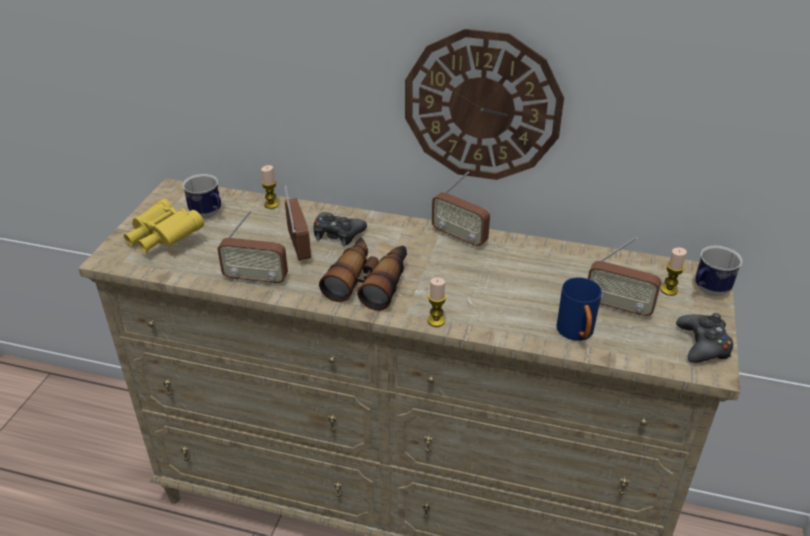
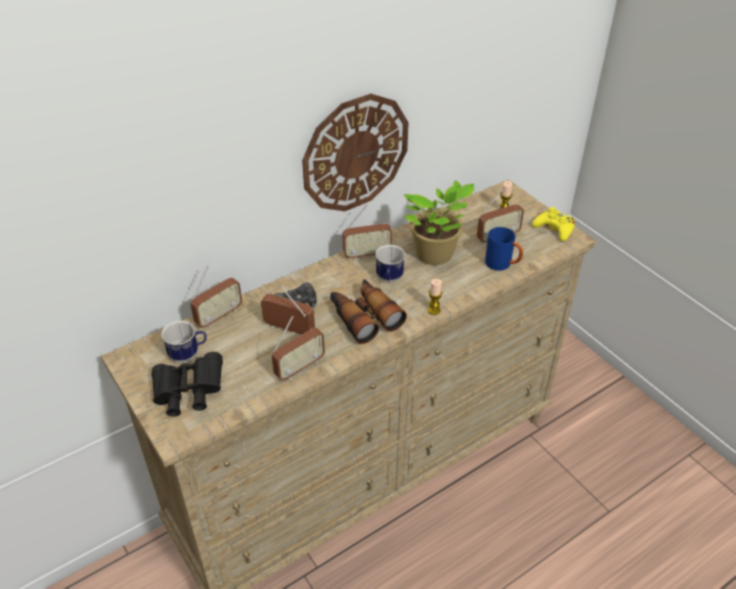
camera: 50 degrees left, 5 degrees up
yellow binoculars [124,199,204,253] -> black binoculars [151,352,223,417]
candle [261,165,279,209] -> radio [190,265,242,328]
black game controller [676,313,733,363] -> yellow game controller [532,207,575,241]
mug [695,246,743,296] -> mug moved to [375,245,405,283]
none -> potted plant [403,180,474,265]

